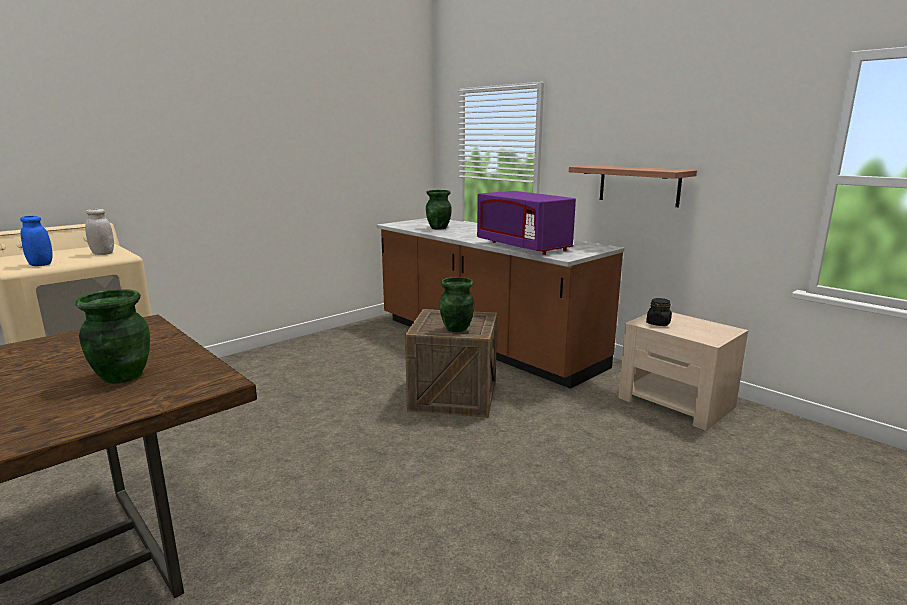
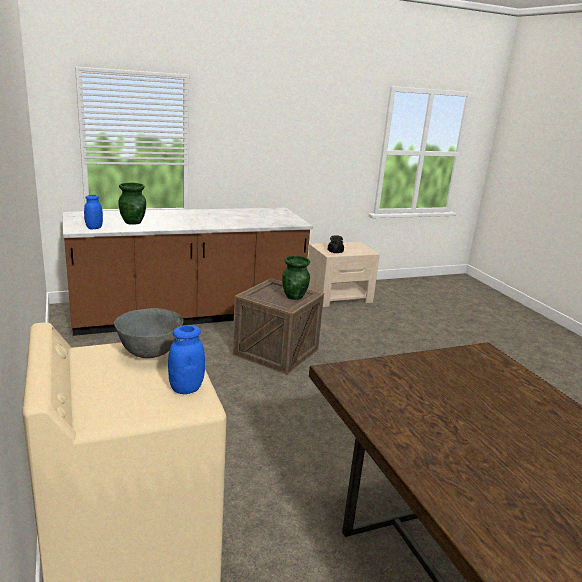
camera: 70 degrees left, 5 degrees up
green vase [75,289,150,384] -> none
white jar [85,209,114,255] -> grey bowl [114,308,183,358]
purple microwave [477,191,576,255] -> none
shelf [569,165,697,207] -> none
none -> blue jar [84,195,103,229]

